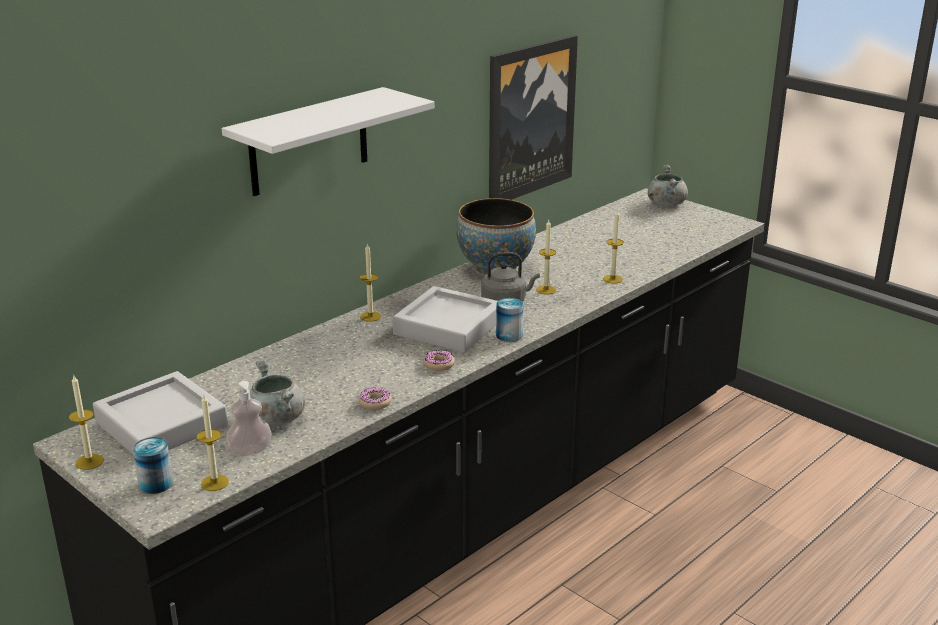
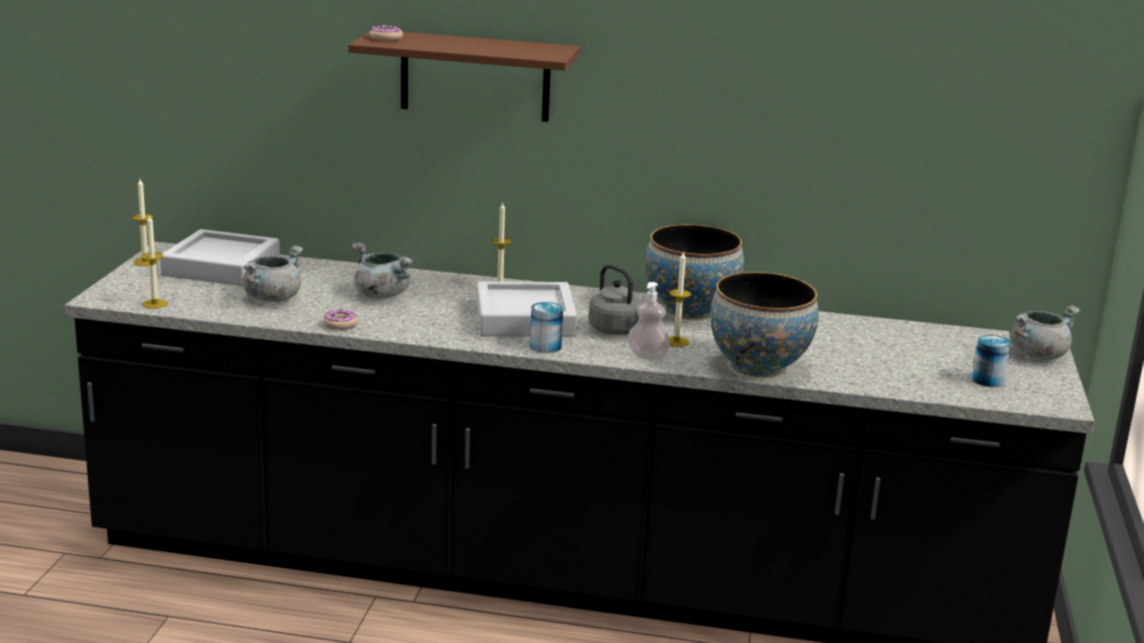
camera: 55 degrees right, 5 degrees down
can [132,437,173,494] -> can moved to [972,335,1011,387]
white shelf [222,87,435,196] -> brown shelf [348,32,581,122]
soap dispenser [227,381,272,456] -> soap dispenser moved to [628,282,670,360]
donut [424,350,455,371] -> donut moved to [369,25,403,41]
picture [489,35,578,200] -> none
candle [603,210,624,284] -> bowl [710,272,819,378]
none -> grey cooking pot [352,242,414,299]

